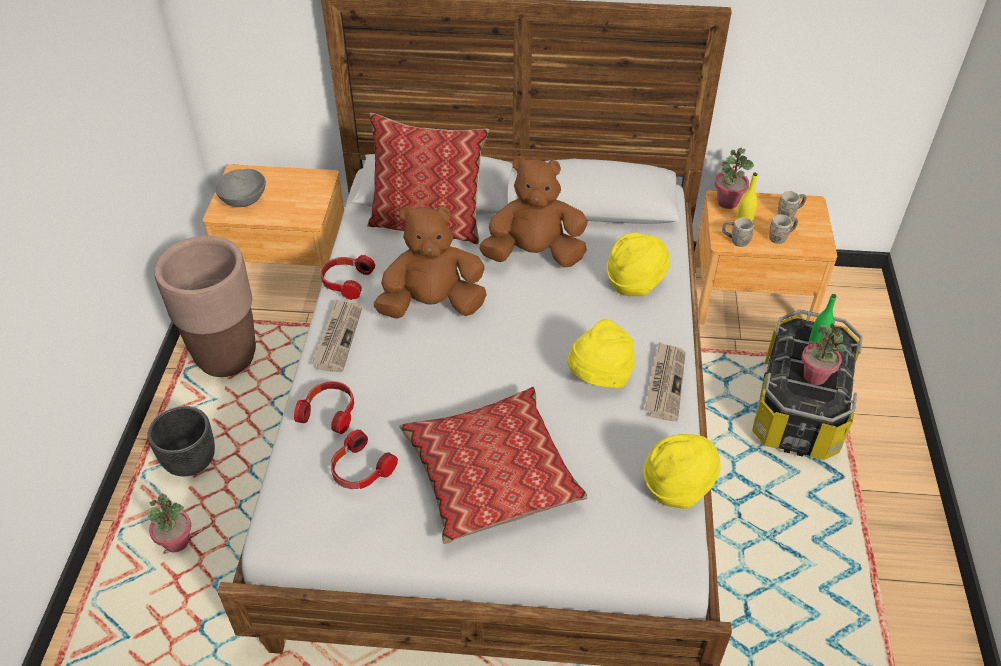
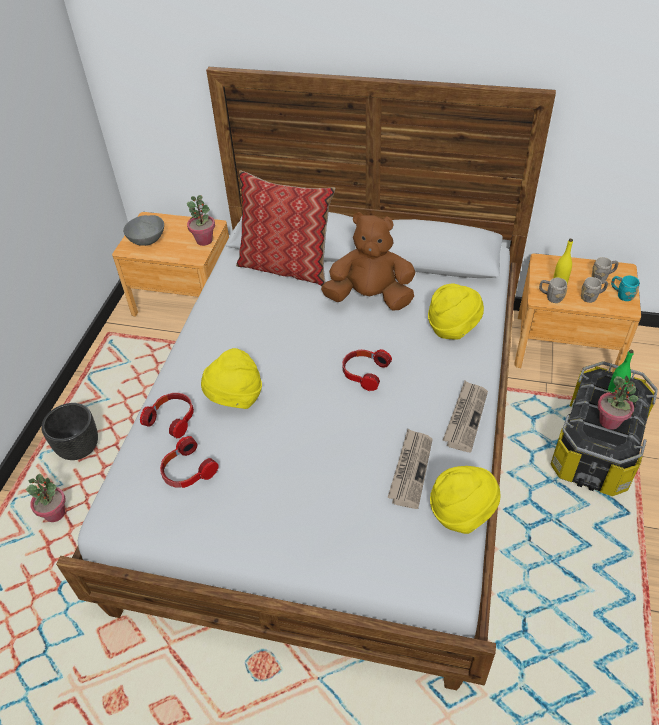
camera: 10 degrees right, 0 degrees up
brown planter [154,236,256,377] -> none
newspaper [312,299,362,372] -> newspaper moved to [387,429,433,509]
headphones [320,255,375,300] -> headphones moved to [342,349,392,391]
brown plush toy [374,206,487,318] -> none
pillow [399,387,587,544] -> none
yellow hat [567,319,635,388] -> yellow hat moved to [201,348,262,409]
potted plant [714,148,754,209] -> potted plant moved to [187,195,215,246]
none -> turquoise mug [611,276,639,301]

